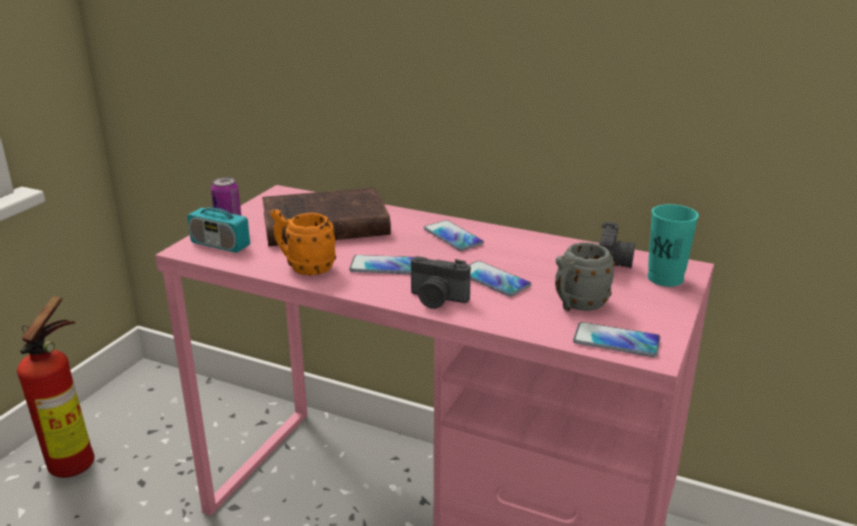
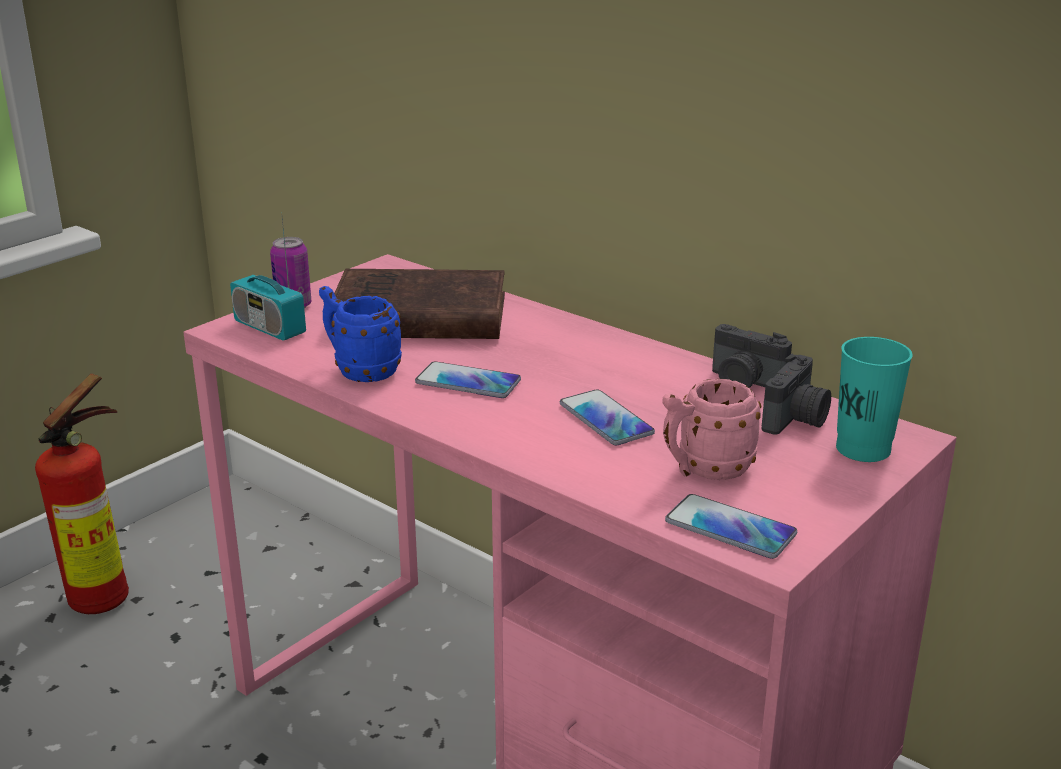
camera: 15 degrees right, 0 degrees up
orange mug [270,209,336,275] -> blue mug [319,286,402,382]
camera [411,256,471,309] -> camera moved to [712,324,792,388]
phone [424,220,484,251] -> none
grey mug [555,242,615,311] -> pink mug [662,379,761,480]

